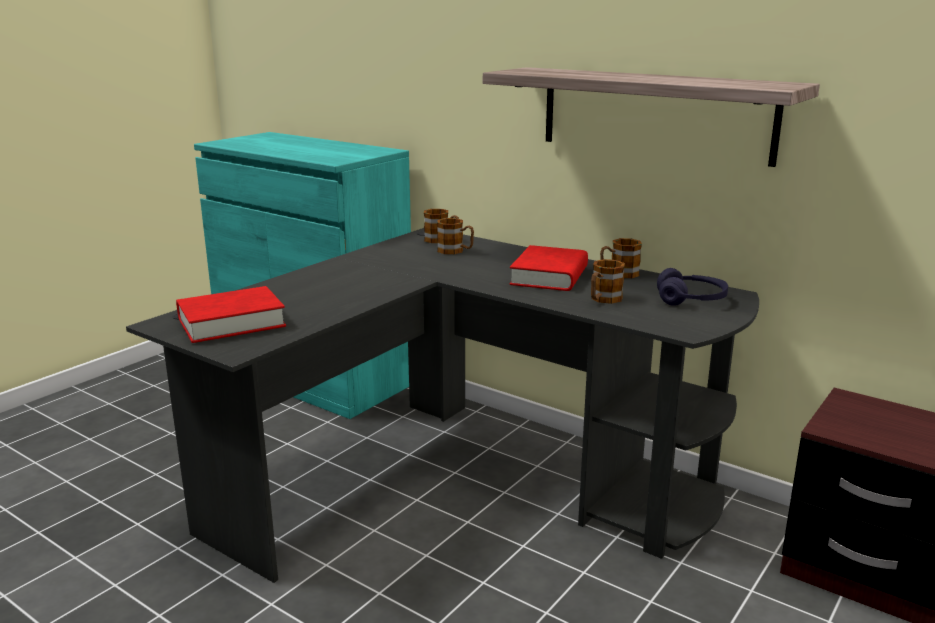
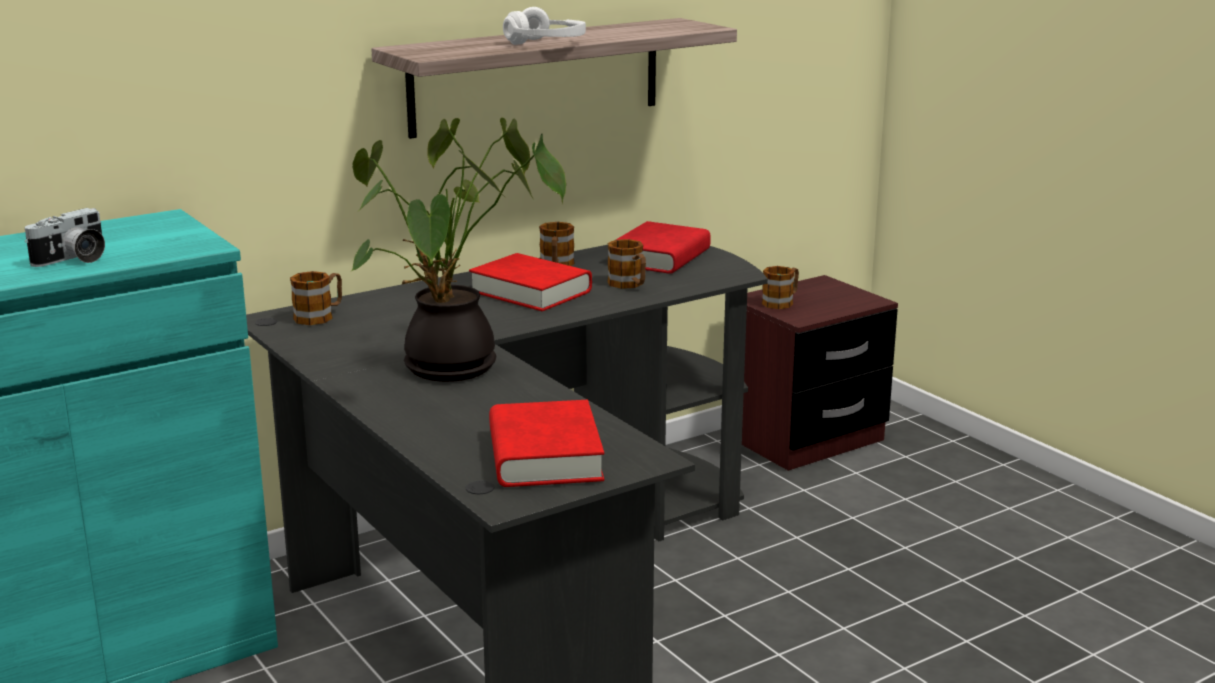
camera: 70 degrees left, 0 degrees up
mug [437,218,474,254] -> mug moved to [762,266,799,309]
purple headphones [657,268,728,306] -> red book [616,221,711,274]
none -> camera [25,208,105,267]
none -> potted plant [351,118,566,382]
none -> white headphones [503,7,586,45]

